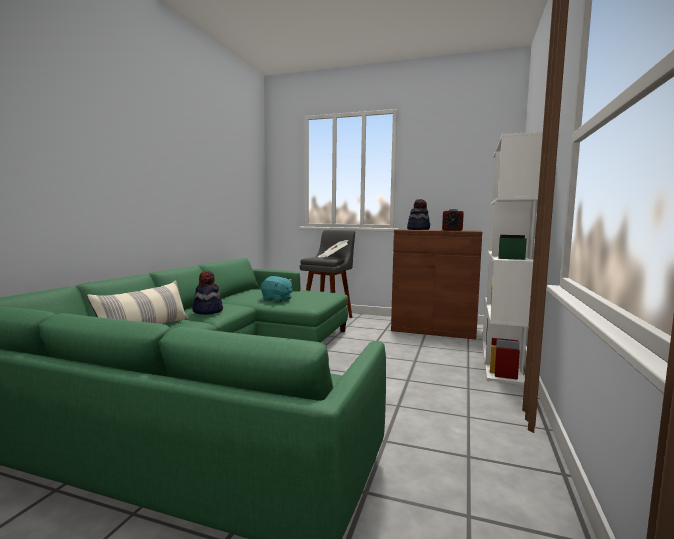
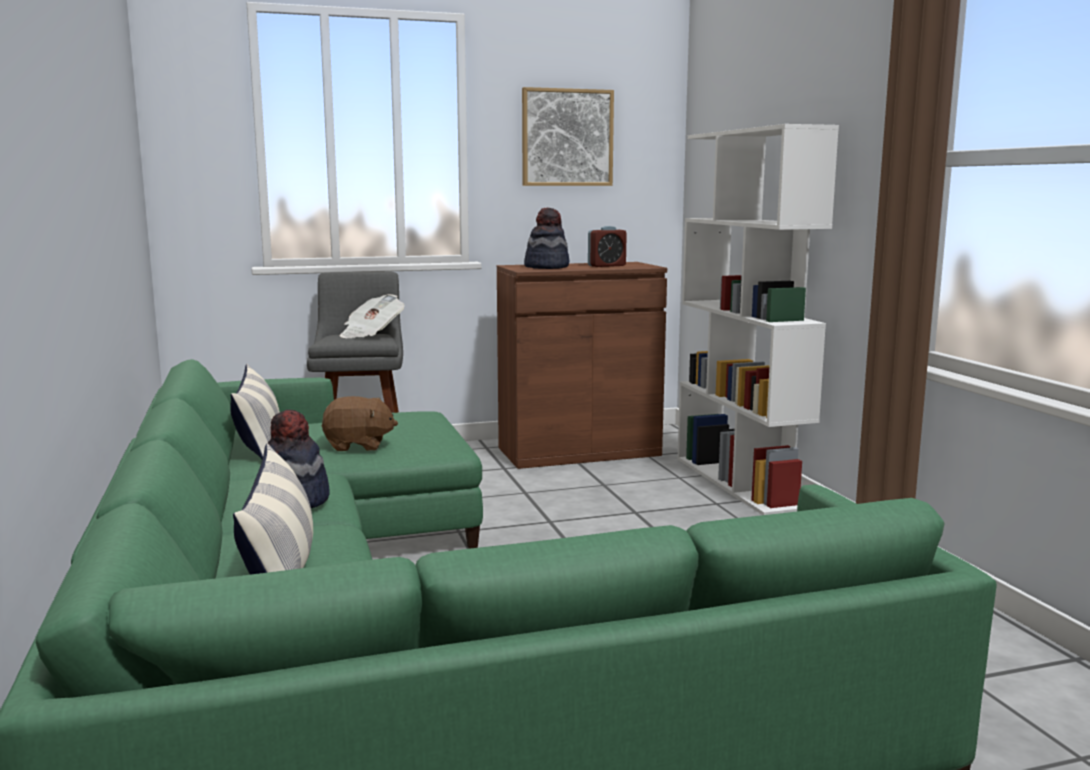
camera: 35 degrees left, 5 degrees up
turquoise plush toy [261,276,293,302] -> brown plush toy [322,396,398,451]
none -> pillow [230,364,280,459]
none -> picture [522,87,614,186]

